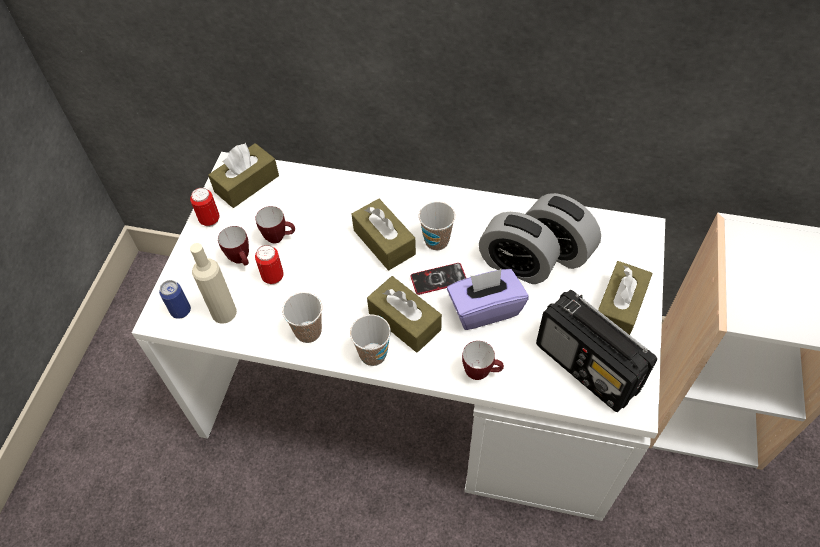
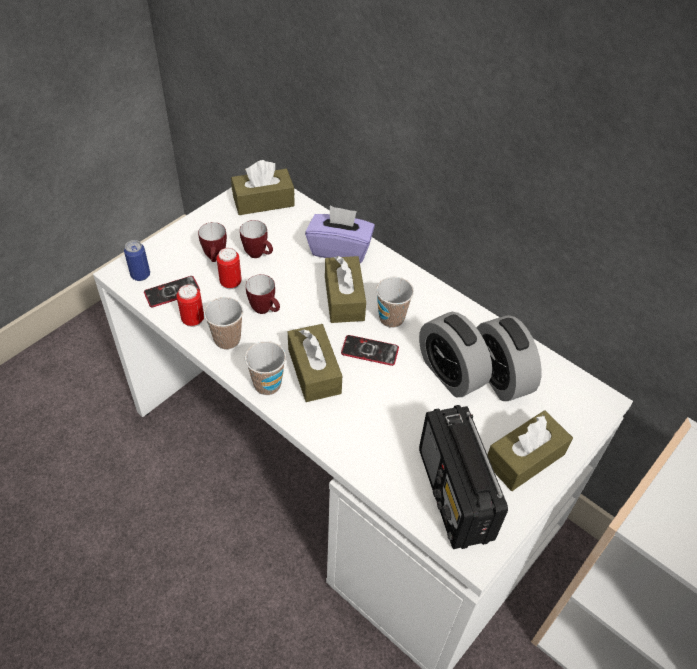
camera: 25 degrees right, 5 degrees down
can [190,188,220,227] -> can moved to [176,284,204,327]
beige bottle [190,243,237,324] -> phone [144,276,200,308]
purple tissue box [447,269,529,330] -> purple tissue box moved to [305,206,375,263]
mug [462,341,504,380] -> mug moved to [246,274,280,314]

